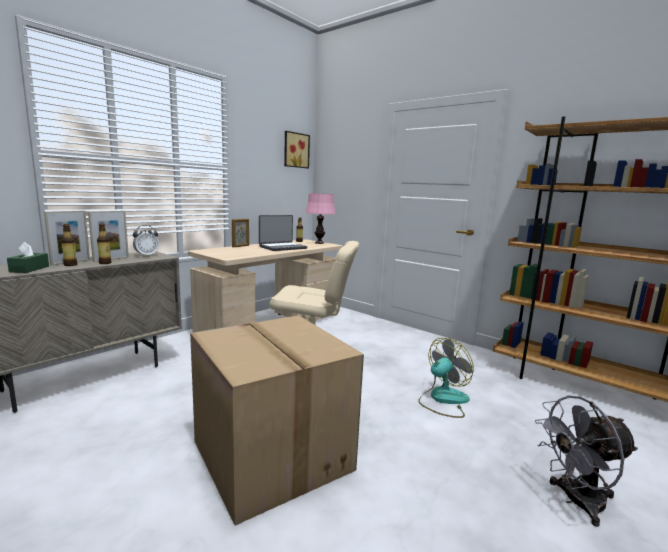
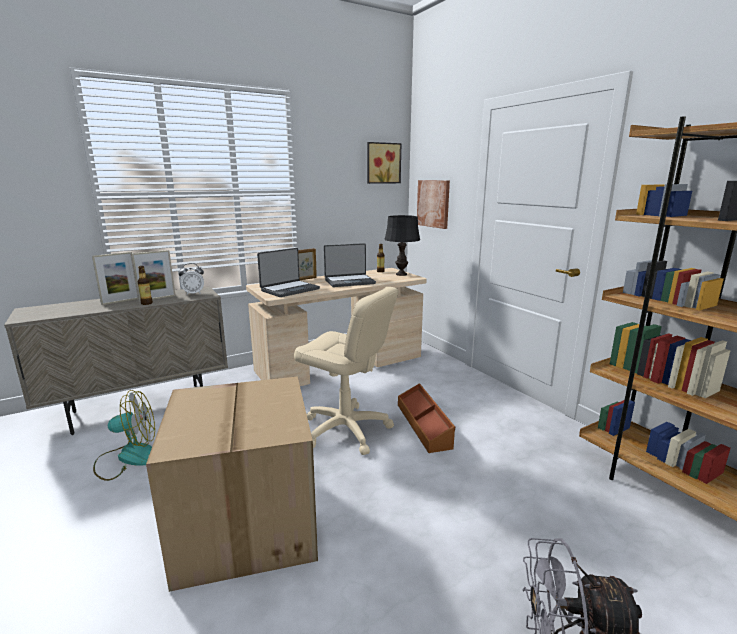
camera: 20 degrees right, 5 degrees up
green tissue box [7,242,49,273] -> none
bottle [61,224,77,266] -> none
pink table lamp [306,193,336,244] -> black table lamp [385,215,420,276]
fan [418,338,474,418] -> fan moved to [93,390,155,481]
none -> laptop [257,248,320,297]
none -> brown storage box [398,383,455,453]
none -> picture [417,180,450,229]

